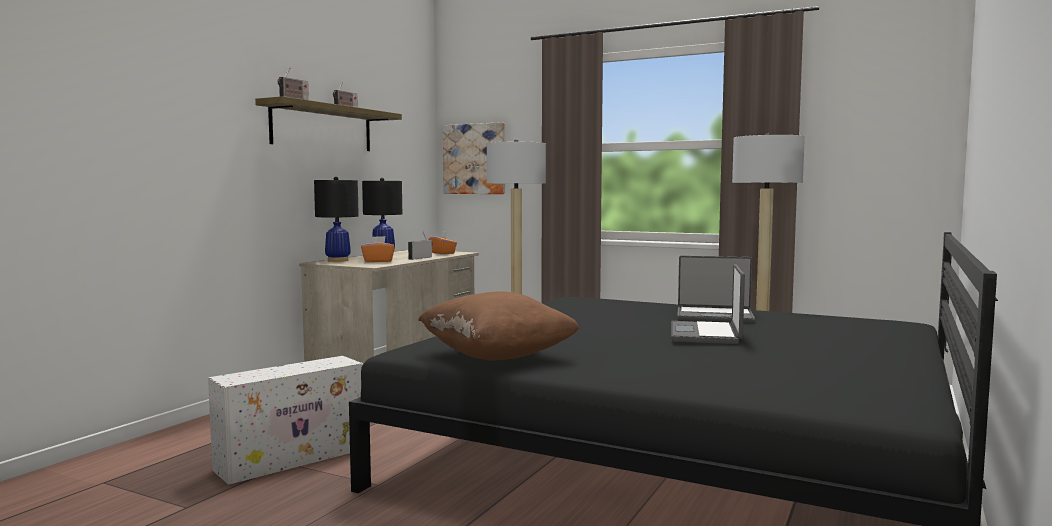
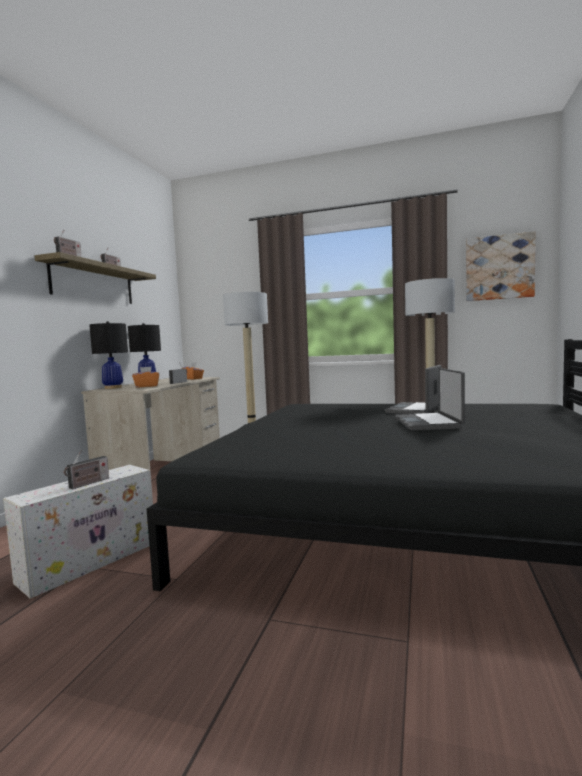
camera: 10 degrees left, 0 degrees up
brown pillow [418,291,579,360] -> none
picture [443,122,505,194] -> picture moved to [466,231,536,301]
laptop [677,256,755,323] -> laptop turned 120 degrees clockwise [385,365,441,414]
none -> radio [64,450,109,489]

